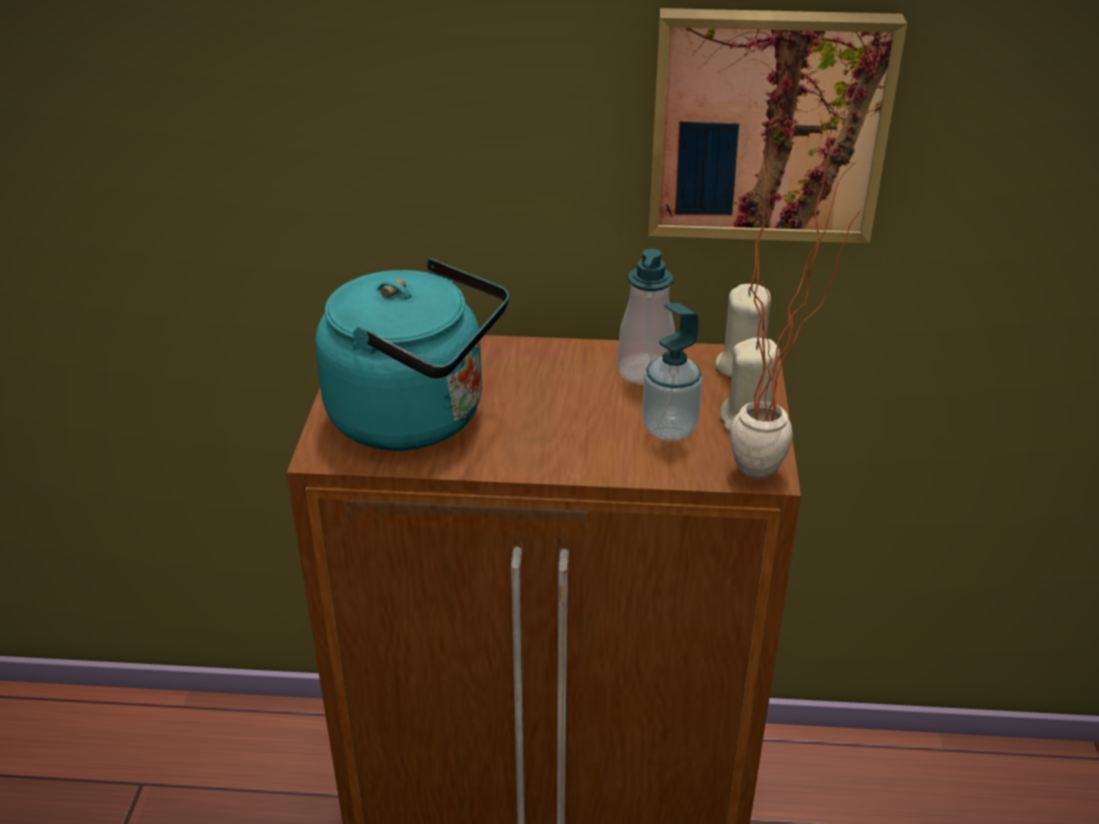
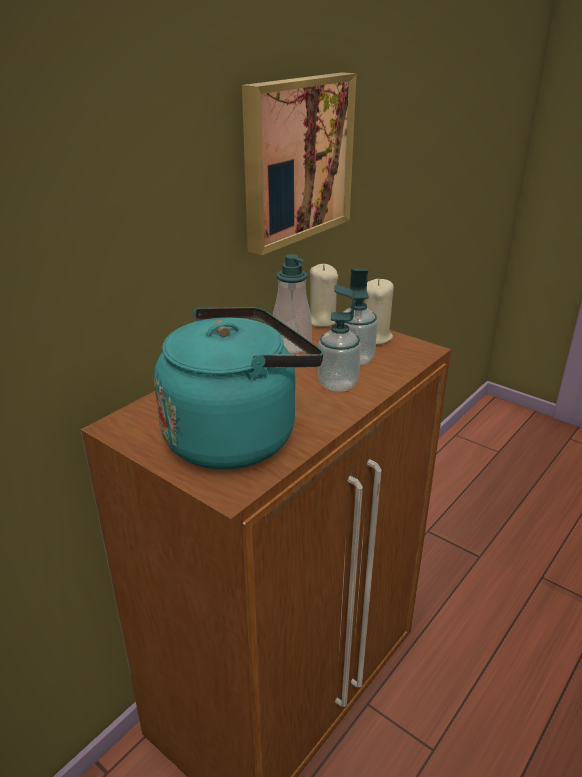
camera: 55 degrees left, 5 degrees down
potted plant [730,114,860,480] -> none
none -> soap dispenser [318,285,361,392]

